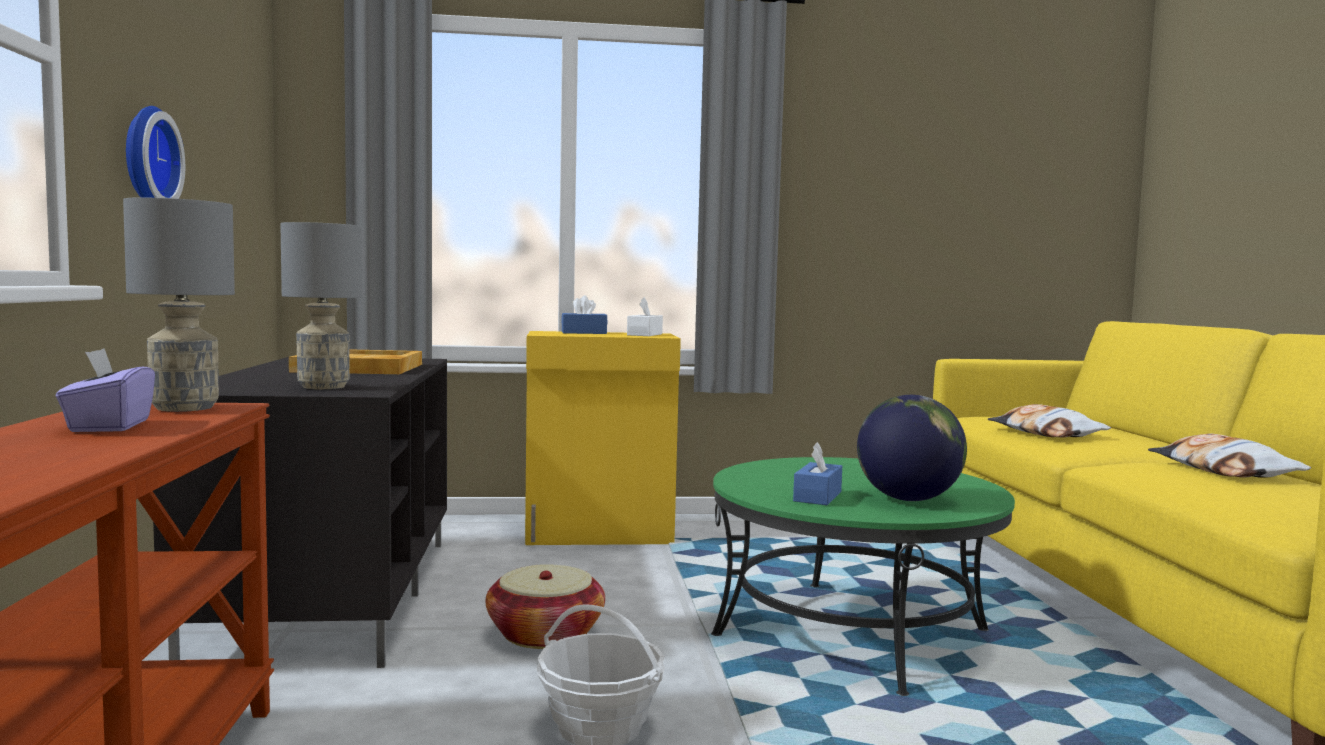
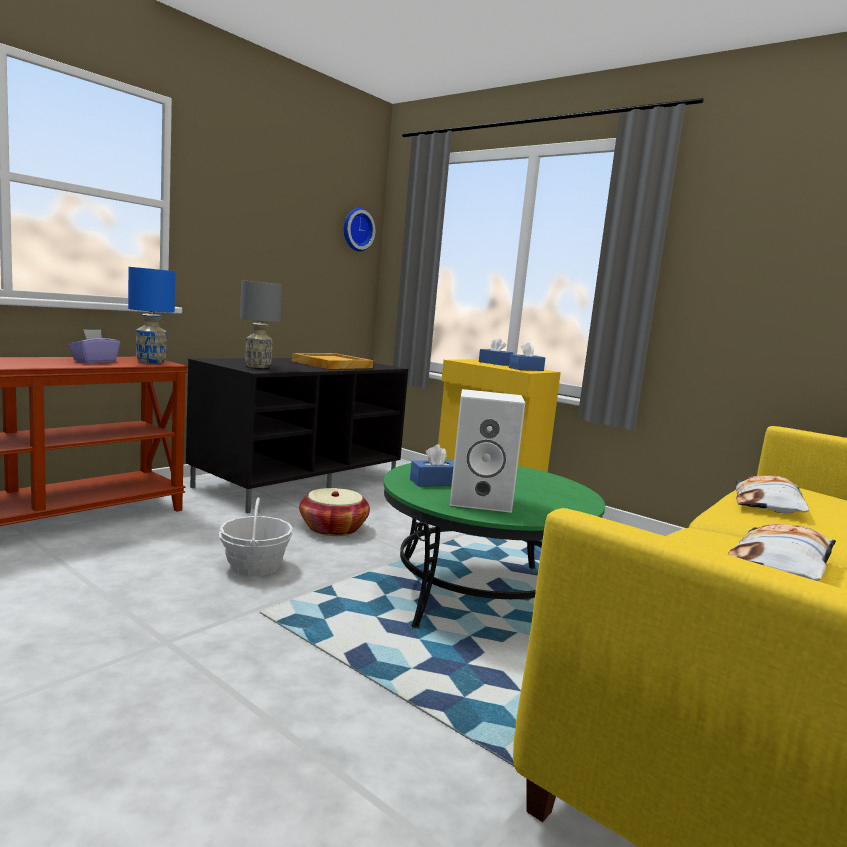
camera: 45 degrees right, 5 degrees up
grey table lamp [123,197,235,412] -> blue table lamp [128,267,175,363]
wall clock [126,106,185,199] -> wall clock moved to [344,208,375,252]
white tissue box [627,297,663,336] -> blue tissue box [509,342,545,371]
globe [857,395,967,501] -> white speaker [449,389,525,513]

